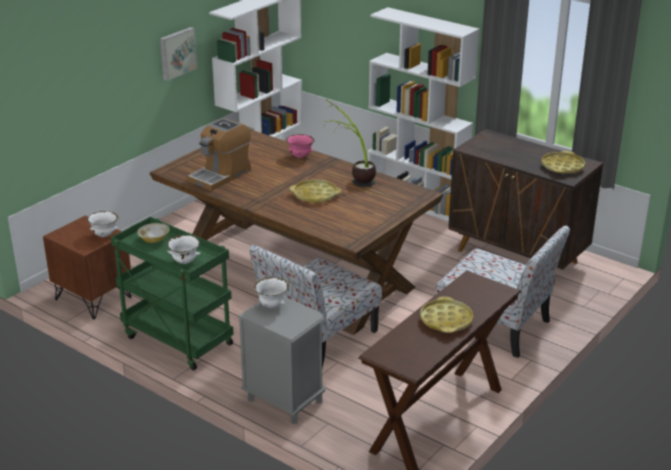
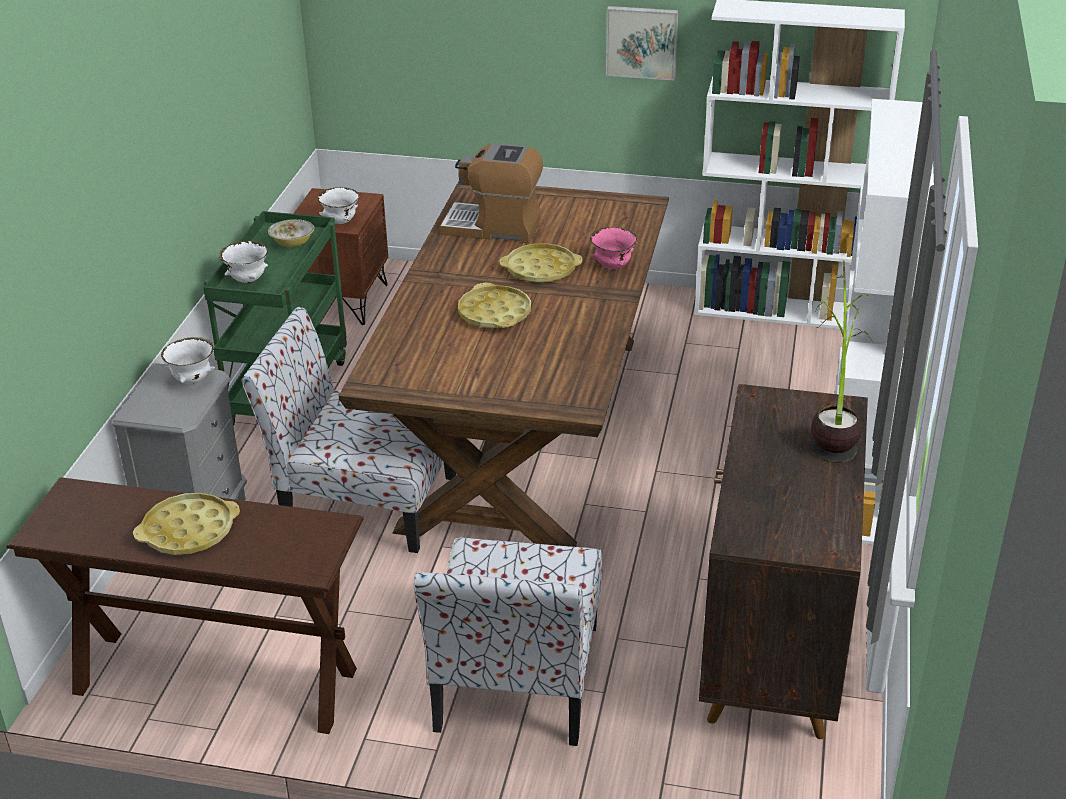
camera: 65 degrees right, 5 degrees up
potted plant [322,99,376,187] -> potted plant moved to [811,260,872,463]
yellow tray [542,151,585,173] -> yellow tray moved to [499,243,583,283]

